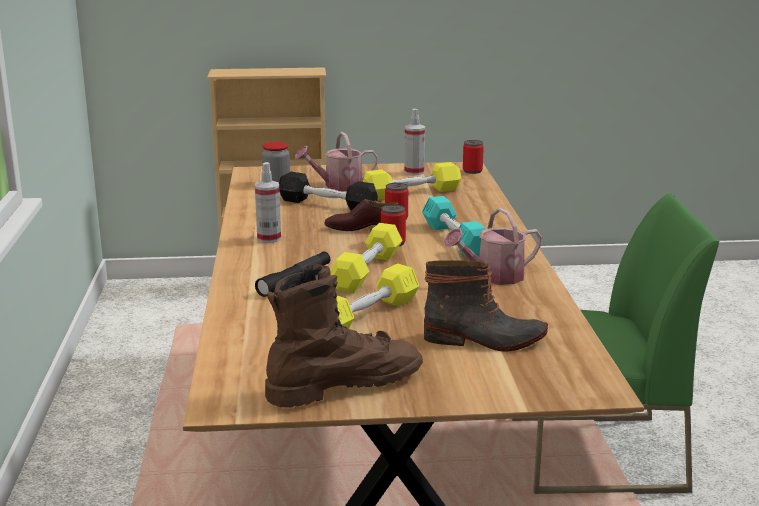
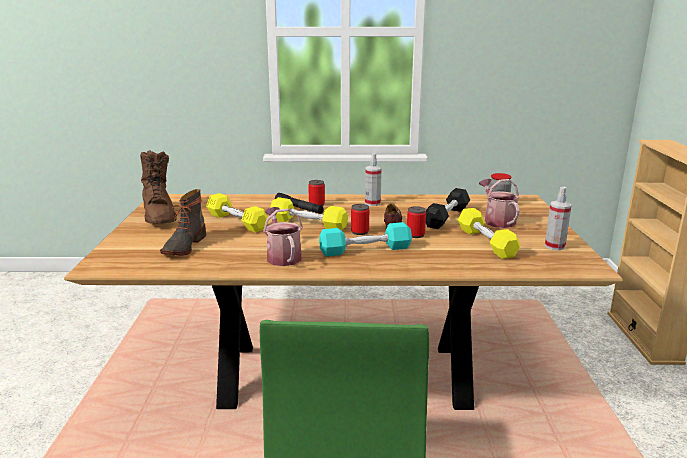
camera: 95 degrees right, 0 degrees up
can [463,140,484,174] -> can moved to [308,180,325,206]

